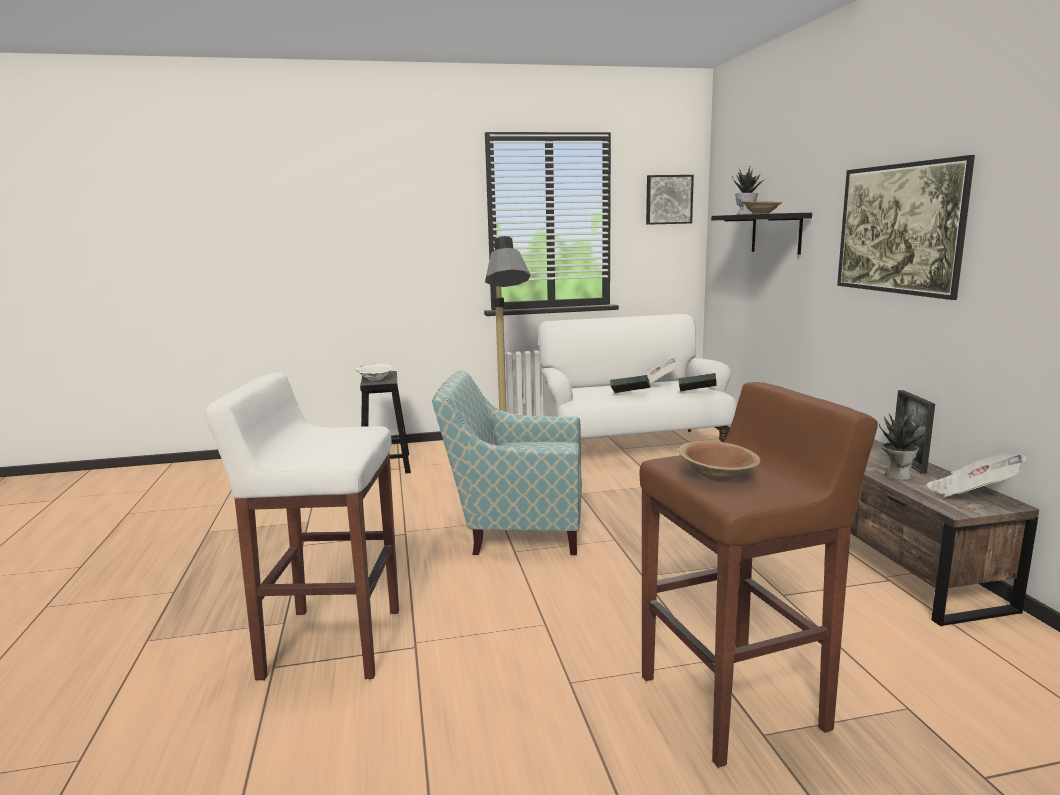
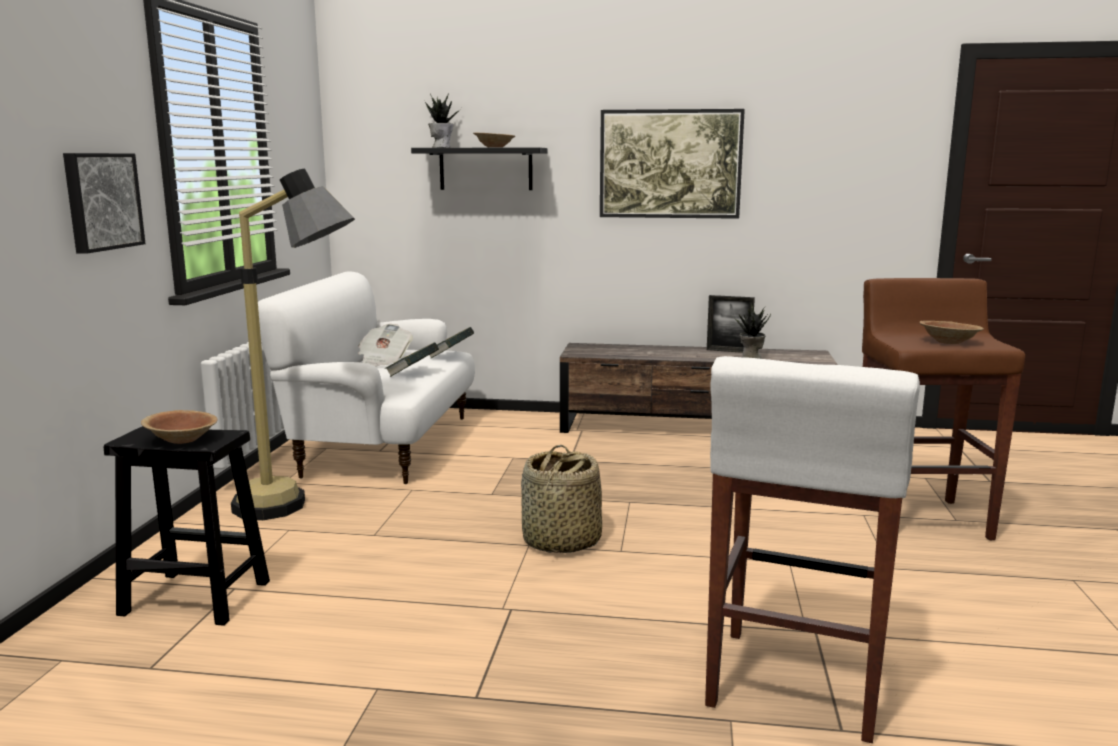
camera: 70 degrees left, 0 degrees up
white bowl [356,364,393,380] -> brown bowl [141,410,218,444]
armchair [432,371,582,555] -> basket [521,445,602,553]
picture [646,175,694,225] -> picture moved to [63,153,146,254]
newspaper [926,453,1027,497] -> none

